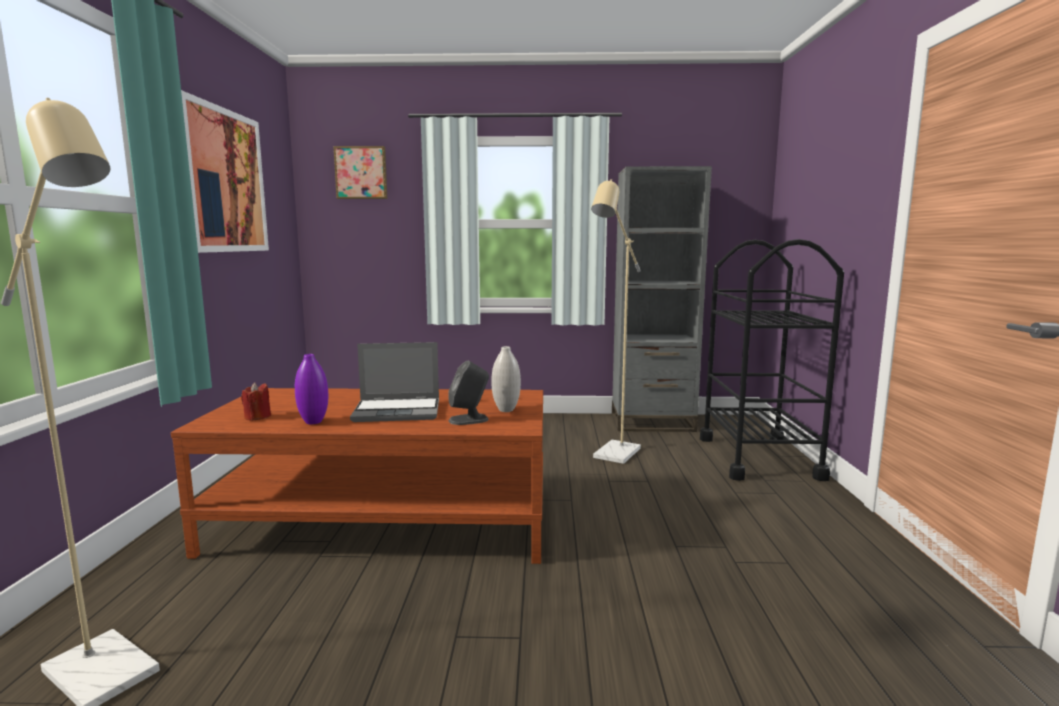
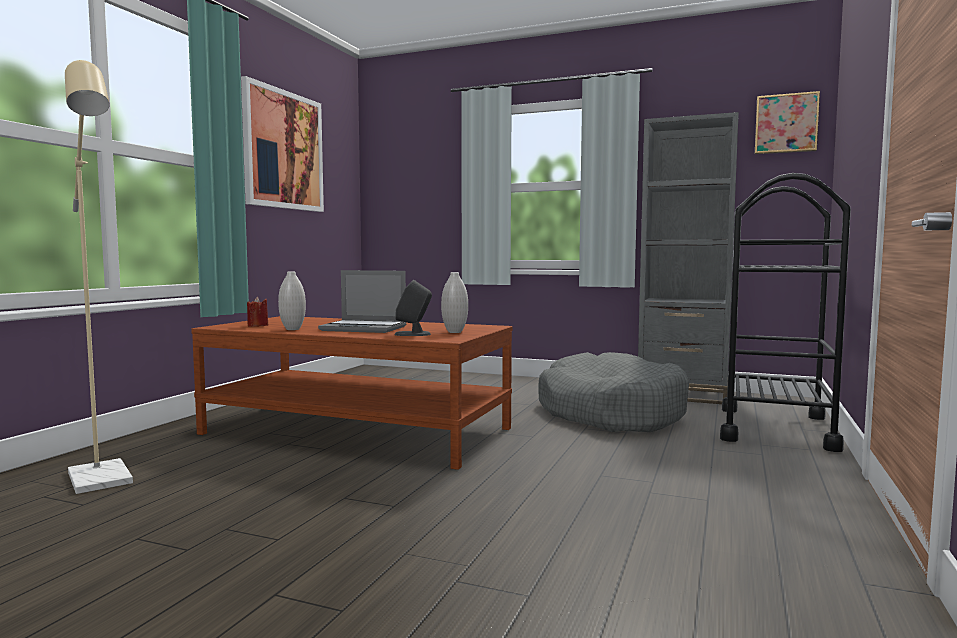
camera: 20 degrees right, 5 degrees down
purple vase [295,354,328,424] -> white vase [278,271,306,330]
picture [333,146,387,199] -> picture moved to [755,91,820,154]
beige floor lamp [591,179,641,464] -> grey dog bed [538,352,689,432]

